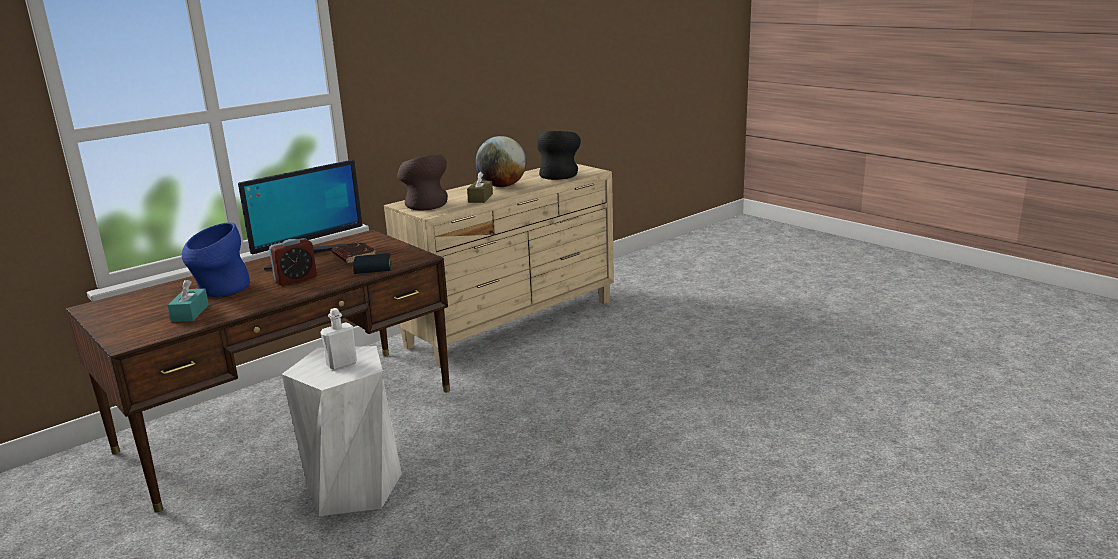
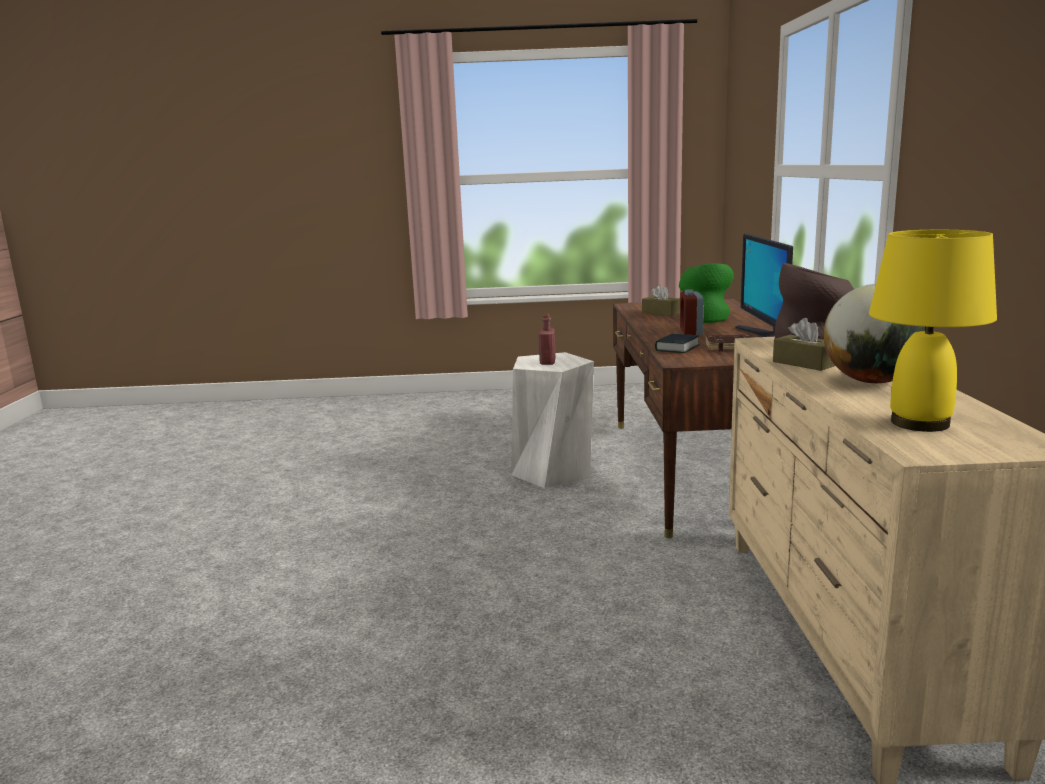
camera: 130 degrees right, 5 degrees down
turquoise tissue box [167,280,209,322] -> brown tissue box [642,285,680,316]
blue vase [182,222,250,297] -> green vase [679,264,734,323]
white bottle [321,308,357,370] -> red bottle [539,313,555,365]
black vase [537,131,581,180] -> yellow table lamp [869,230,997,432]

